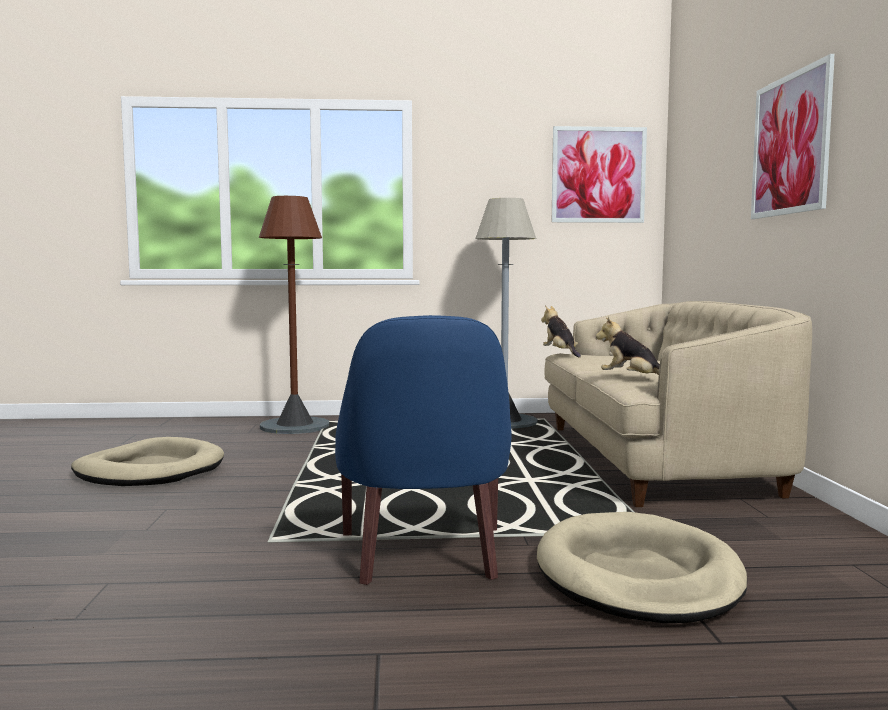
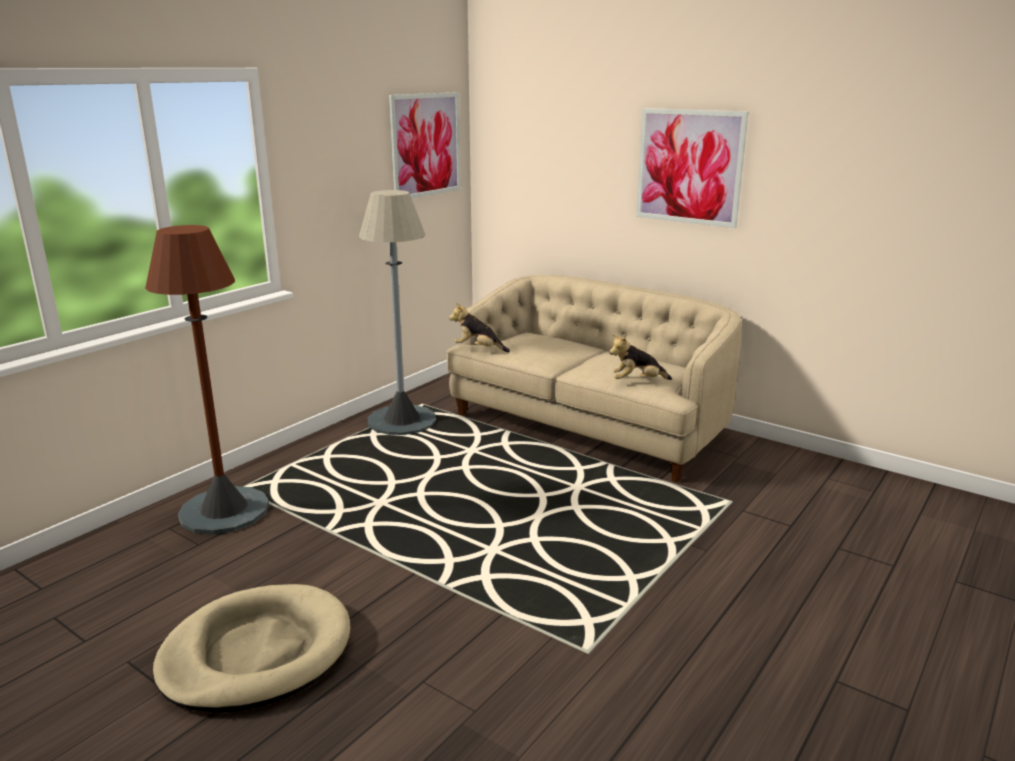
camera: 50 degrees left, 15 degrees up
blue armchair [335,315,511,585] -> none
beige dog bed [537,512,747,623] -> none

